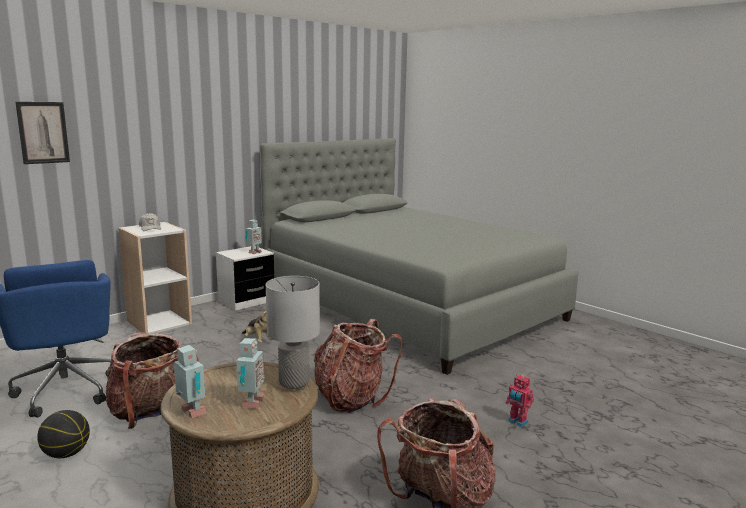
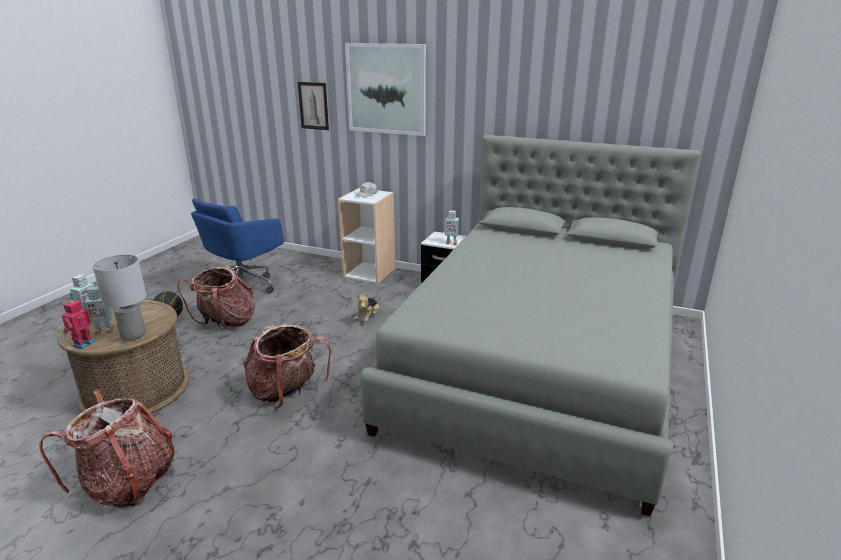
camera: 65 degrees right, 10 degrees up
toy robot [506,374,534,427] -> toy robot moved to [61,299,95,349]
none -> picture [345,43,426,136]

